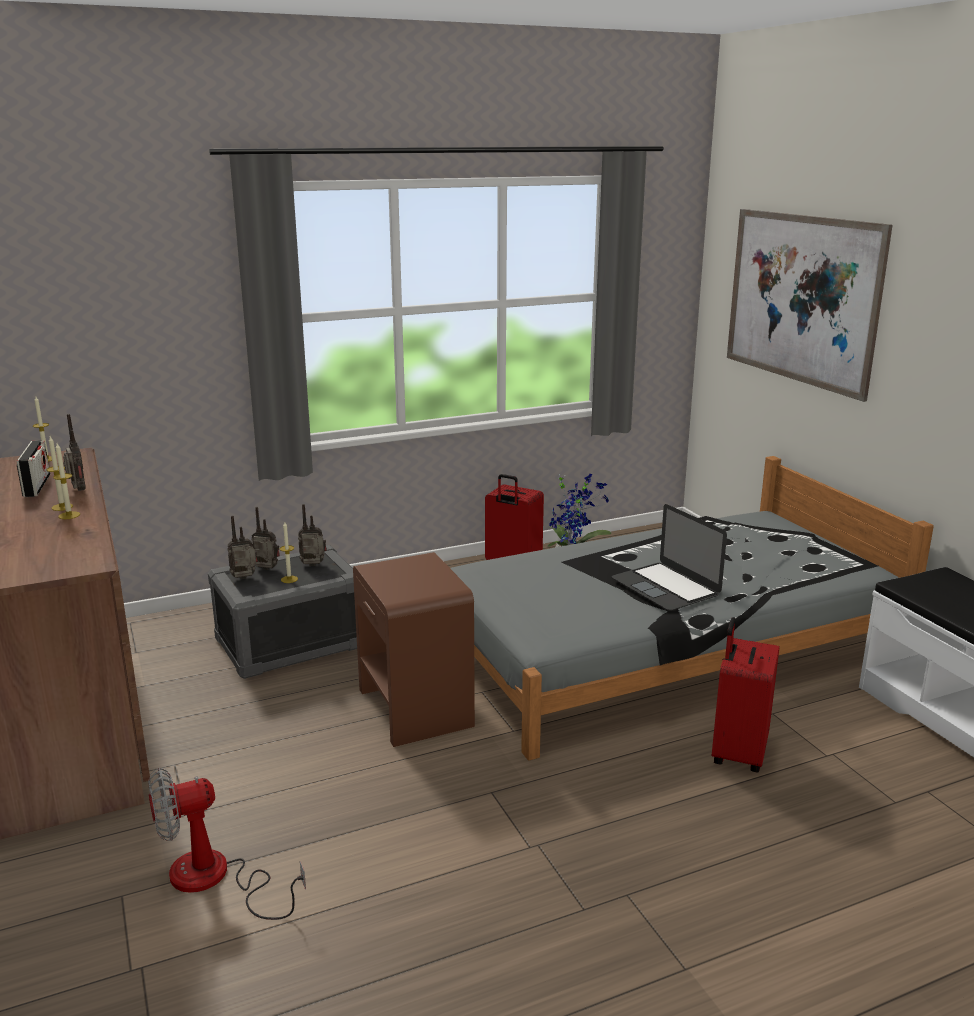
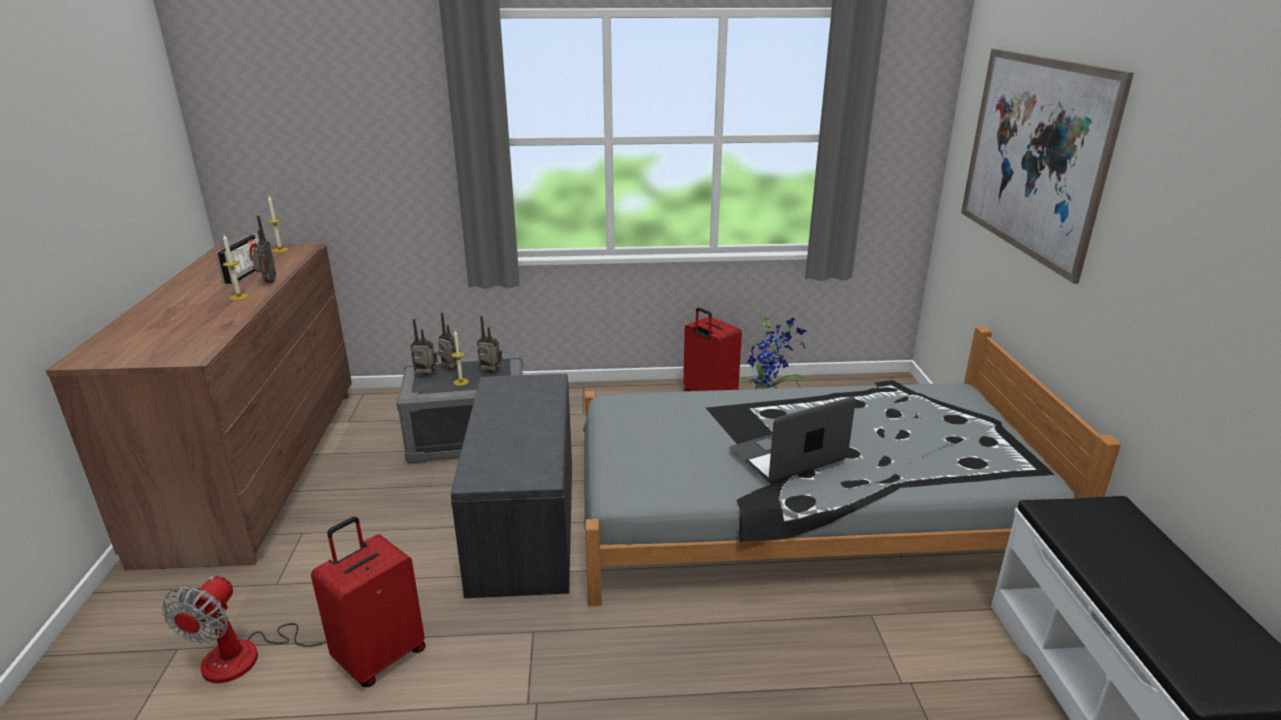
camera: 20 degrees right, 5 degrees up
candle [53,443,80,519] -> none
fan [148,768,306,920] -> fan turned 75 degrees counterclockwise [162,576,327,683]
brown nightstand [353,552,475,747] -> grey bench [451,374,572,598]
laptop [612,504,727,611] -> laptop turned 75 degrees clockwise [730,397,856,483]
red suitcase [712,617,779,772] -> red suitcase moved to [311,516,426,687]

